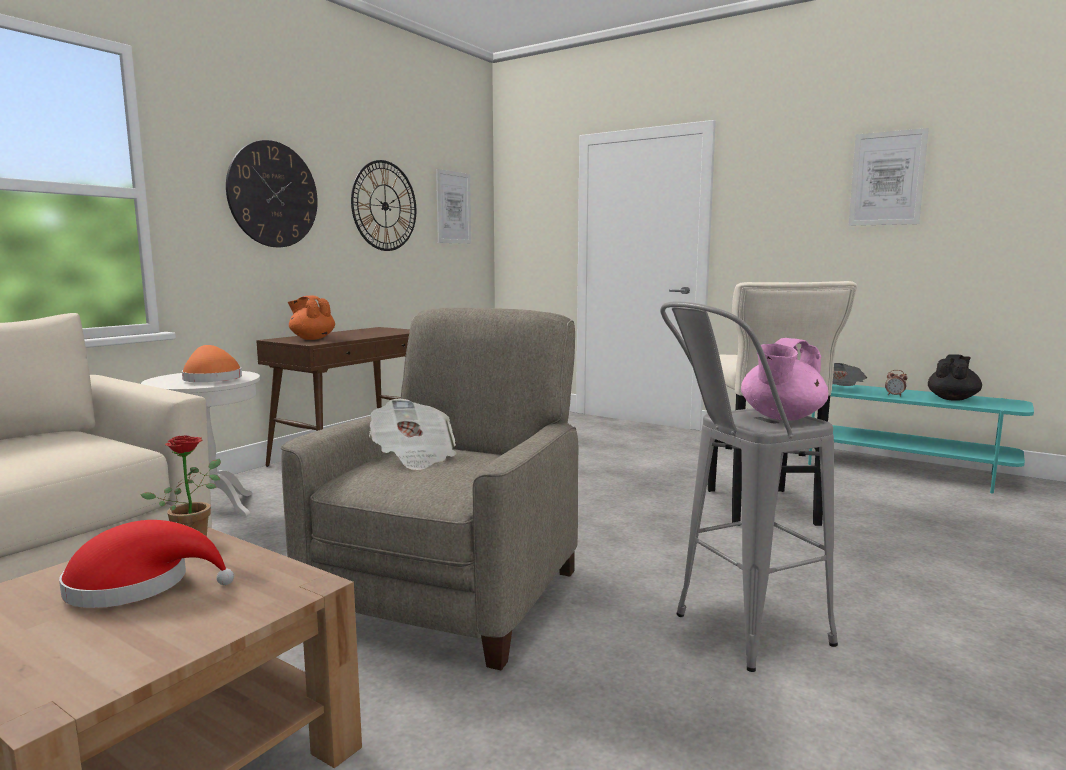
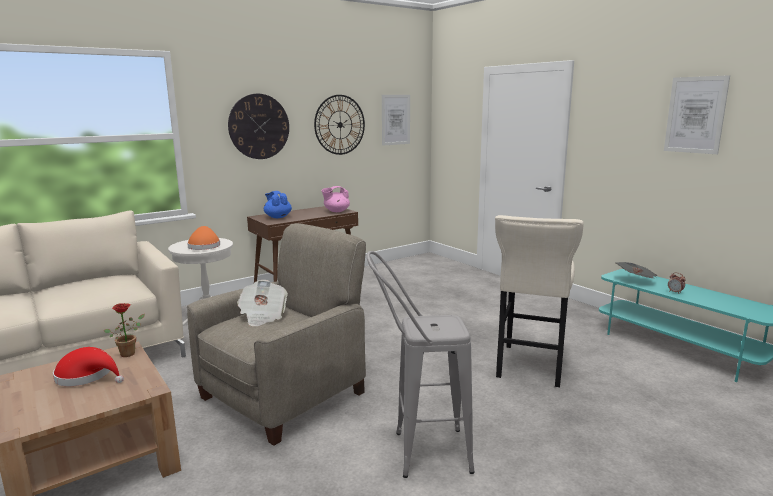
camera: 20 degrees right, 5 degrees up
orange teapot [288,295,335,340] -> blue teapot [264,191,292,218]
pink teapot [741,338,828,420] -> pink teapot moved to [322,186,350,212]
black teapot [928,354,982,401] -> none

